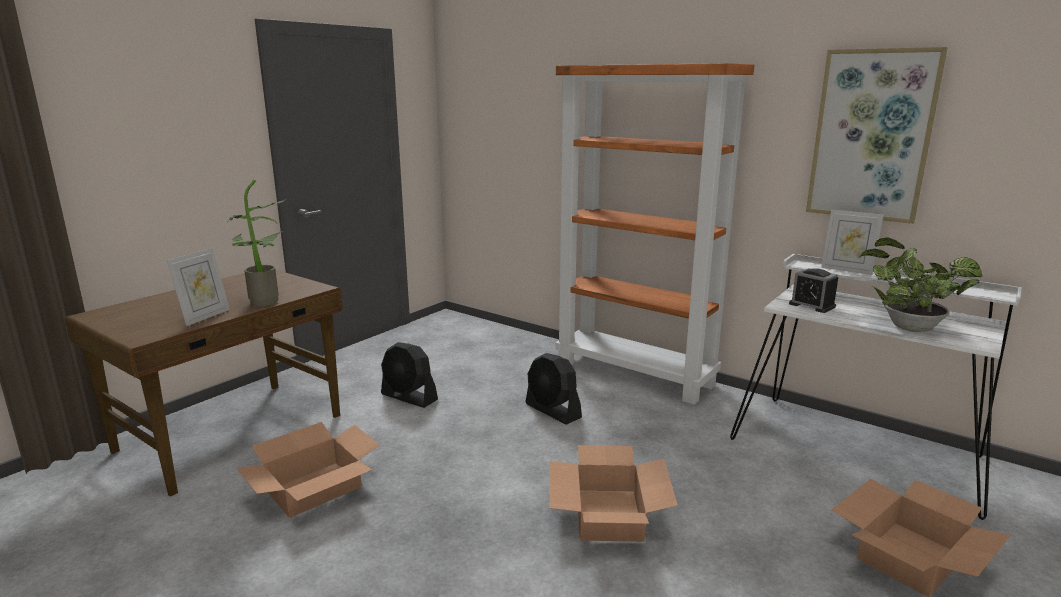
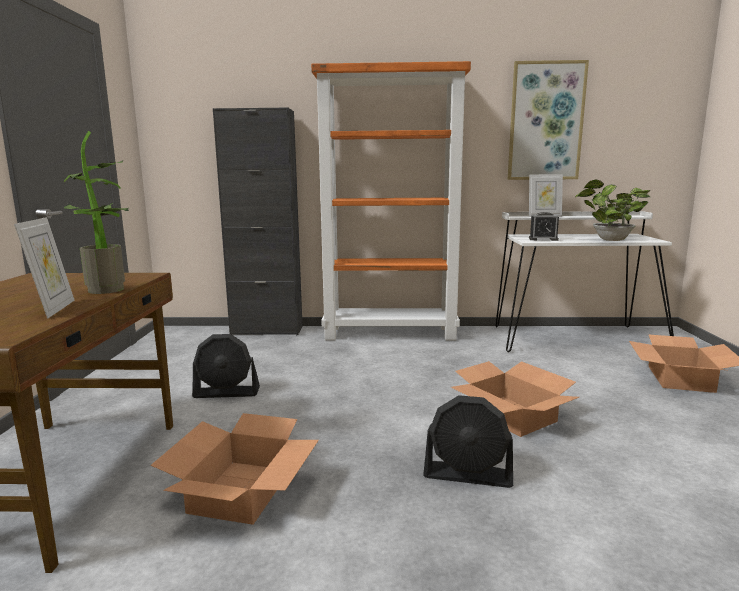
camera: 35 degrees left, 5 degrees down
black fan [525,353,582,425] -> black fan moved to [423,395,513,488]
none -> black cabinet [213,107,303,335]

